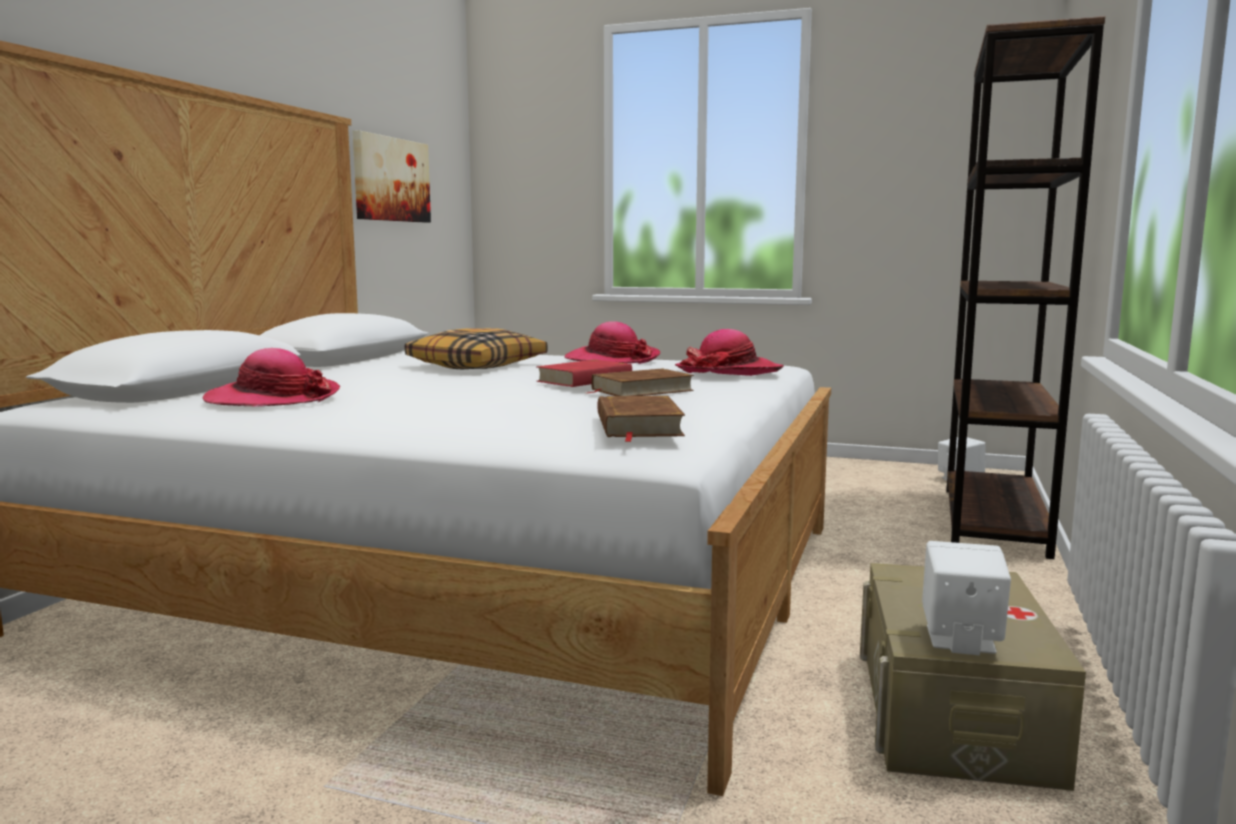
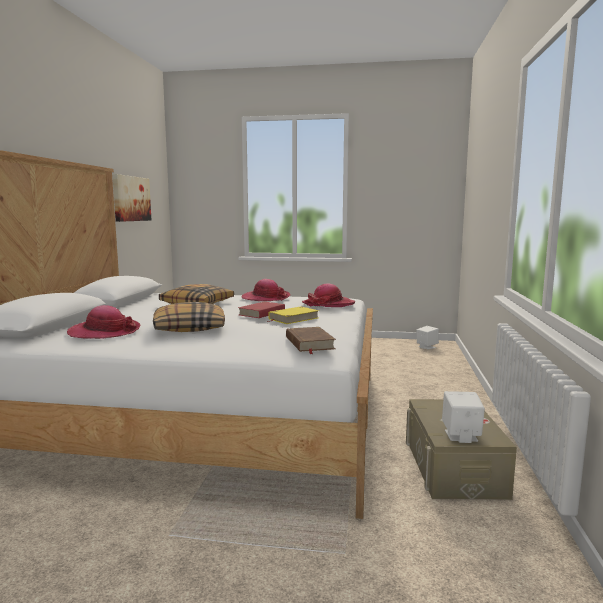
camera: 10 degrees left, 0 degrees up
brown book [586,368,694,396] -> yellow book [266,306,319,324]
brown bookcase [946,16,1105,559] -> none
none -> pillow [153,302,225,332]

